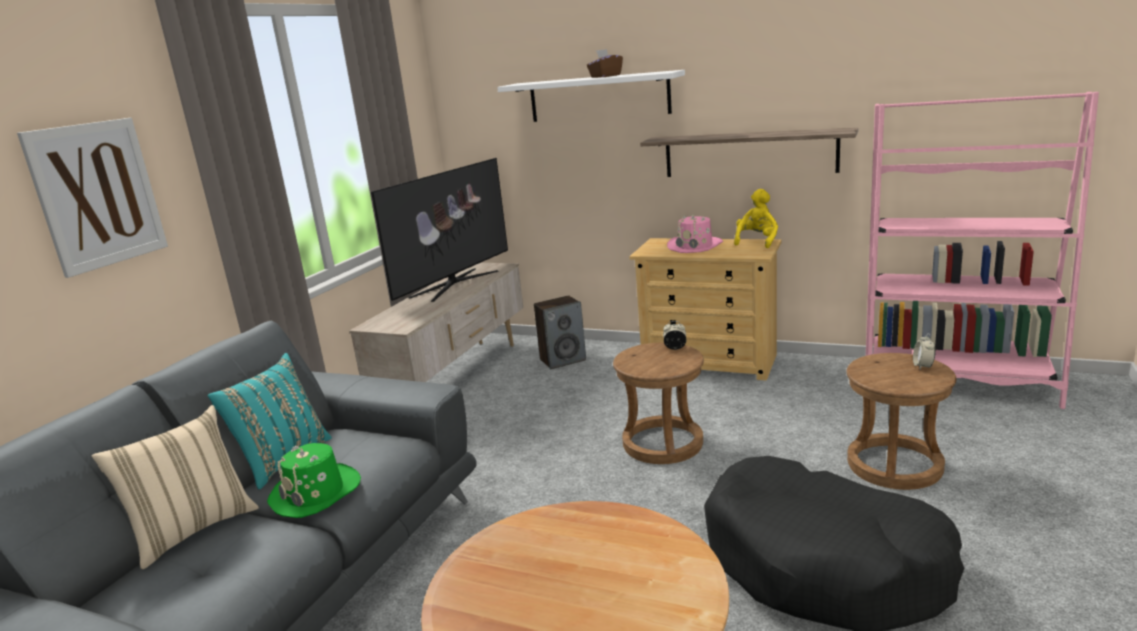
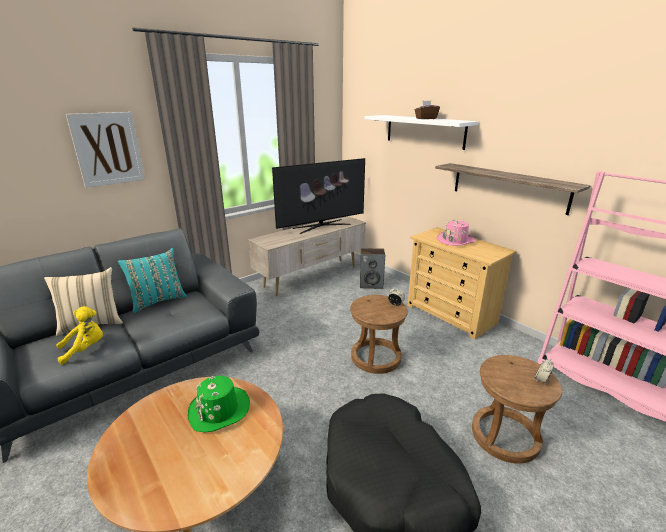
camera: 25 degrees right, 5 degrees up
green hat [267,443,361,518] -> green hat moved to [188,376,250,432]
yellow plush toy [734,189,778,248] -> yellow plush toy moved to [56,306,103,365]

